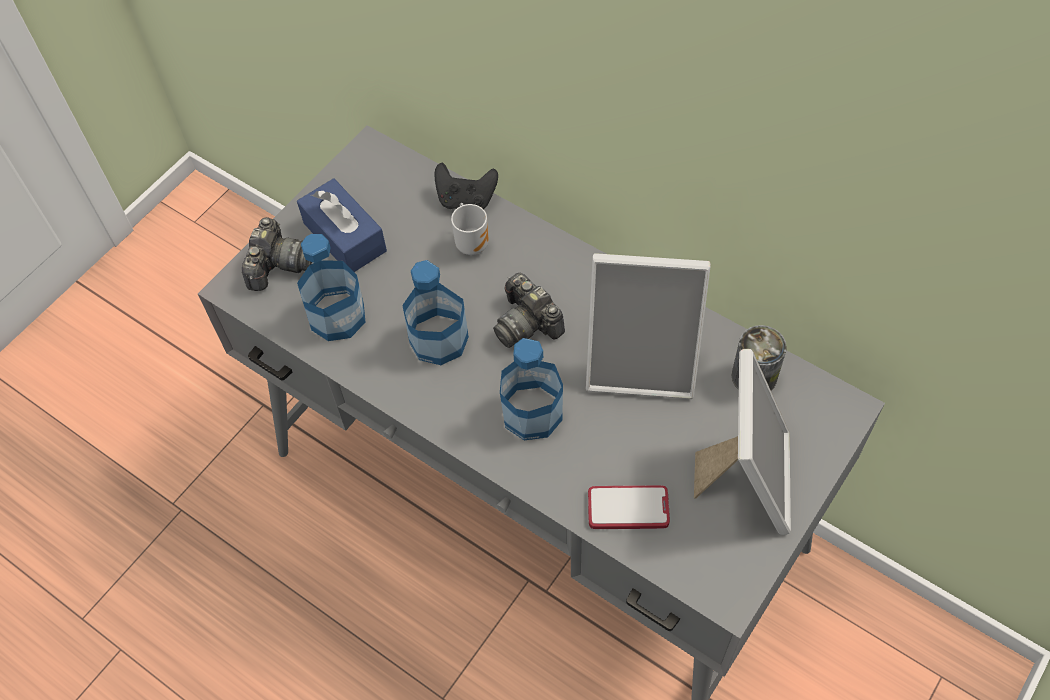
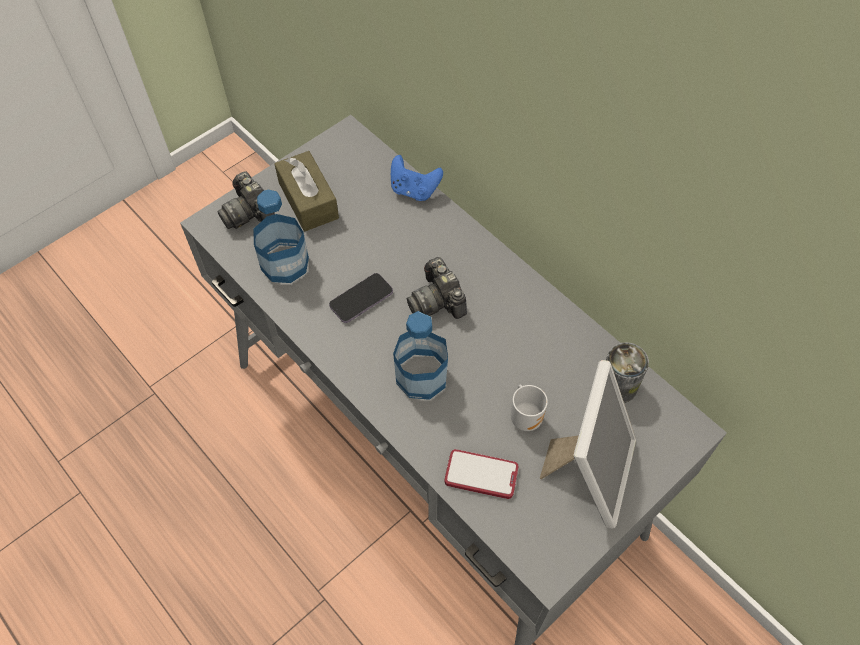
camera: 10 degrees right, 0 degrees up
camera [242,217,312,291] -> camera turned 120 degrees clockwise [217,171,275,229]
blue tissue box [297,178,387,272] -> brown tissue box [274,151,339,231]
bottle [402,260,469,365] -> phone [329,273,393,323]
black game controller [435,162,498,209] -> blue game controller [391,155,443,201]
mug [451,204,489,255] -> mug moved to [511,384,548,431]
picture frame [586,253,711,399] -> none

